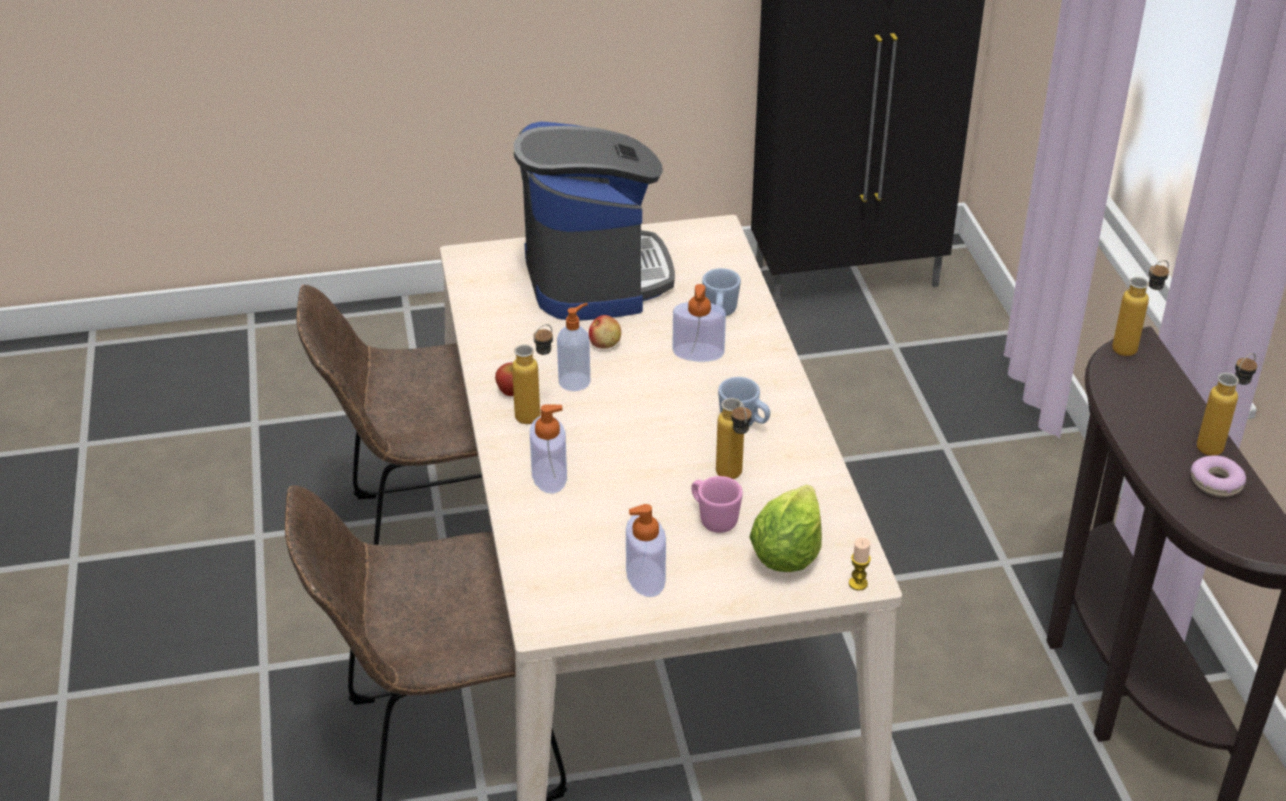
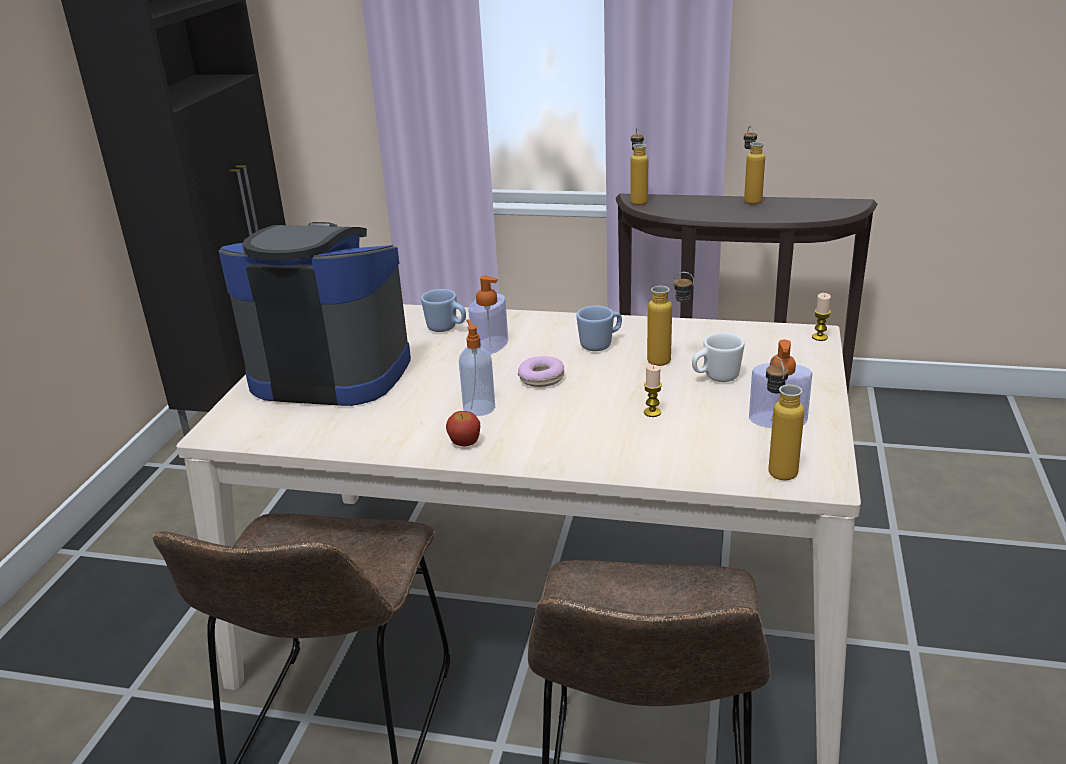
camera: 65 degrees left, 10 degrees down
bottle [512,324,553,424] -> bottle moved to [766,356,804,481]
soap dispenser [530,404,567,494] -> none
apple [589,315,621,349] -> none
pink mug [691,476,743,533] -> white mug [692,333,745,382]
lettuce [749,485,822,572] -> none
donut [1191,455,1246,497] -> donut moved to [518,356,564,387]
none -> candle [644,365,662,417]

